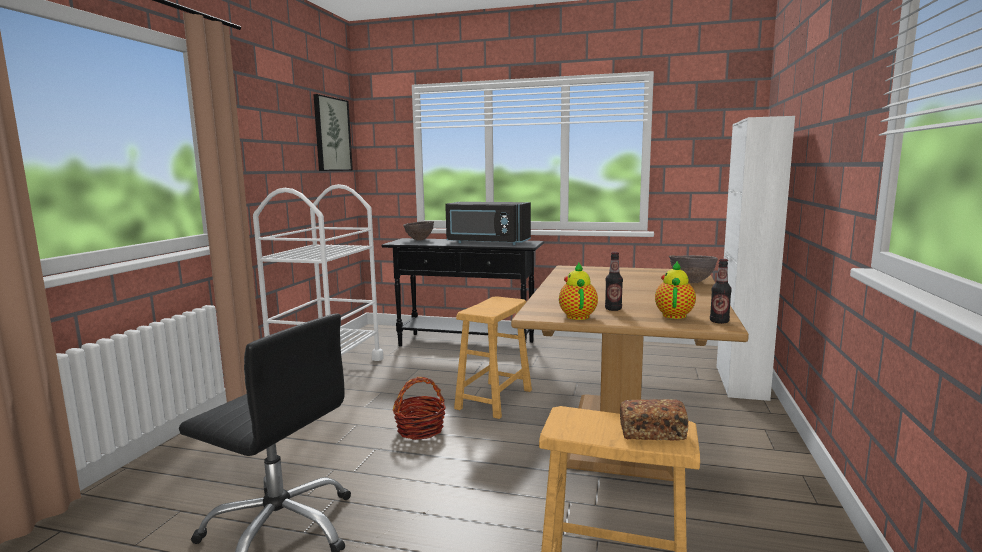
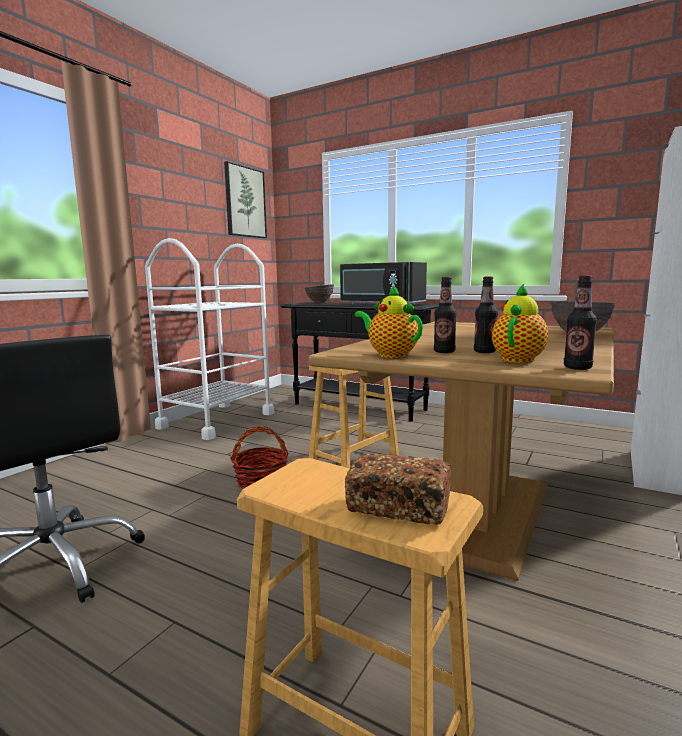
camera: 15 degrees right, 0 degrees up
teapot [559,263,598,320] -> teapot turned 60 degrees counterclockwise [355,285,423,358]
none -> bottle [474,277,498,353]

